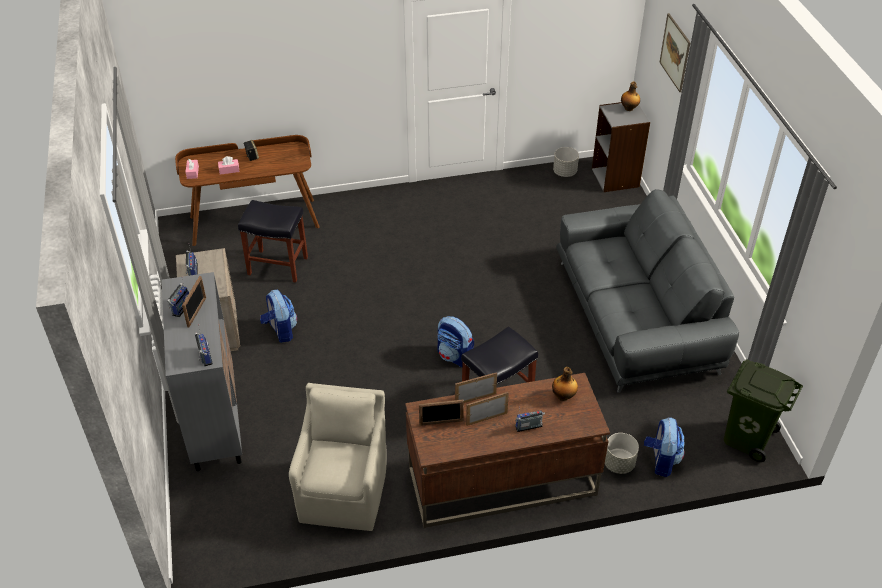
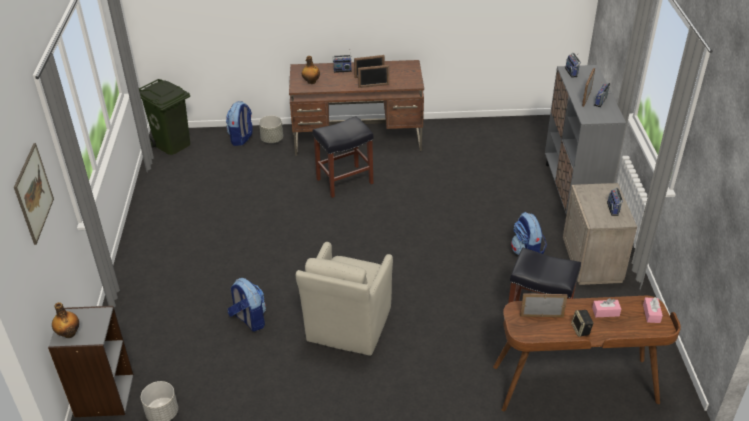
camera: 170 degrees left, 5 degrees down
beige armchair [289,383,387,531] -> beige armchair moved to [296,242,393,356]
picture frame [419,399,464,426] -> picture frame moved to [520,293,568,317]
backpack [437,316,474,367] -> backpack moved to [228,278,266,332]
grey sofa [556,189,739,393] -> none

